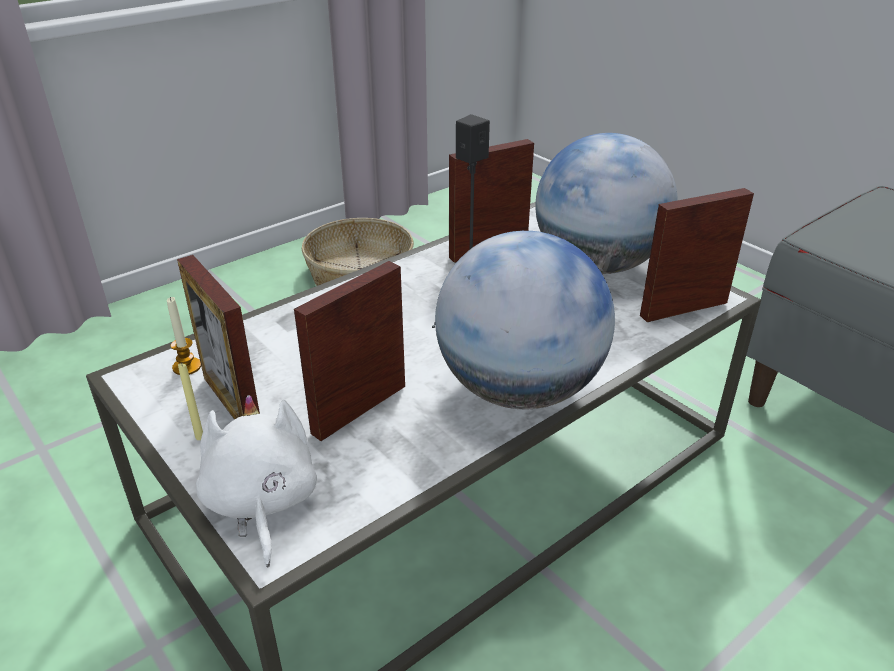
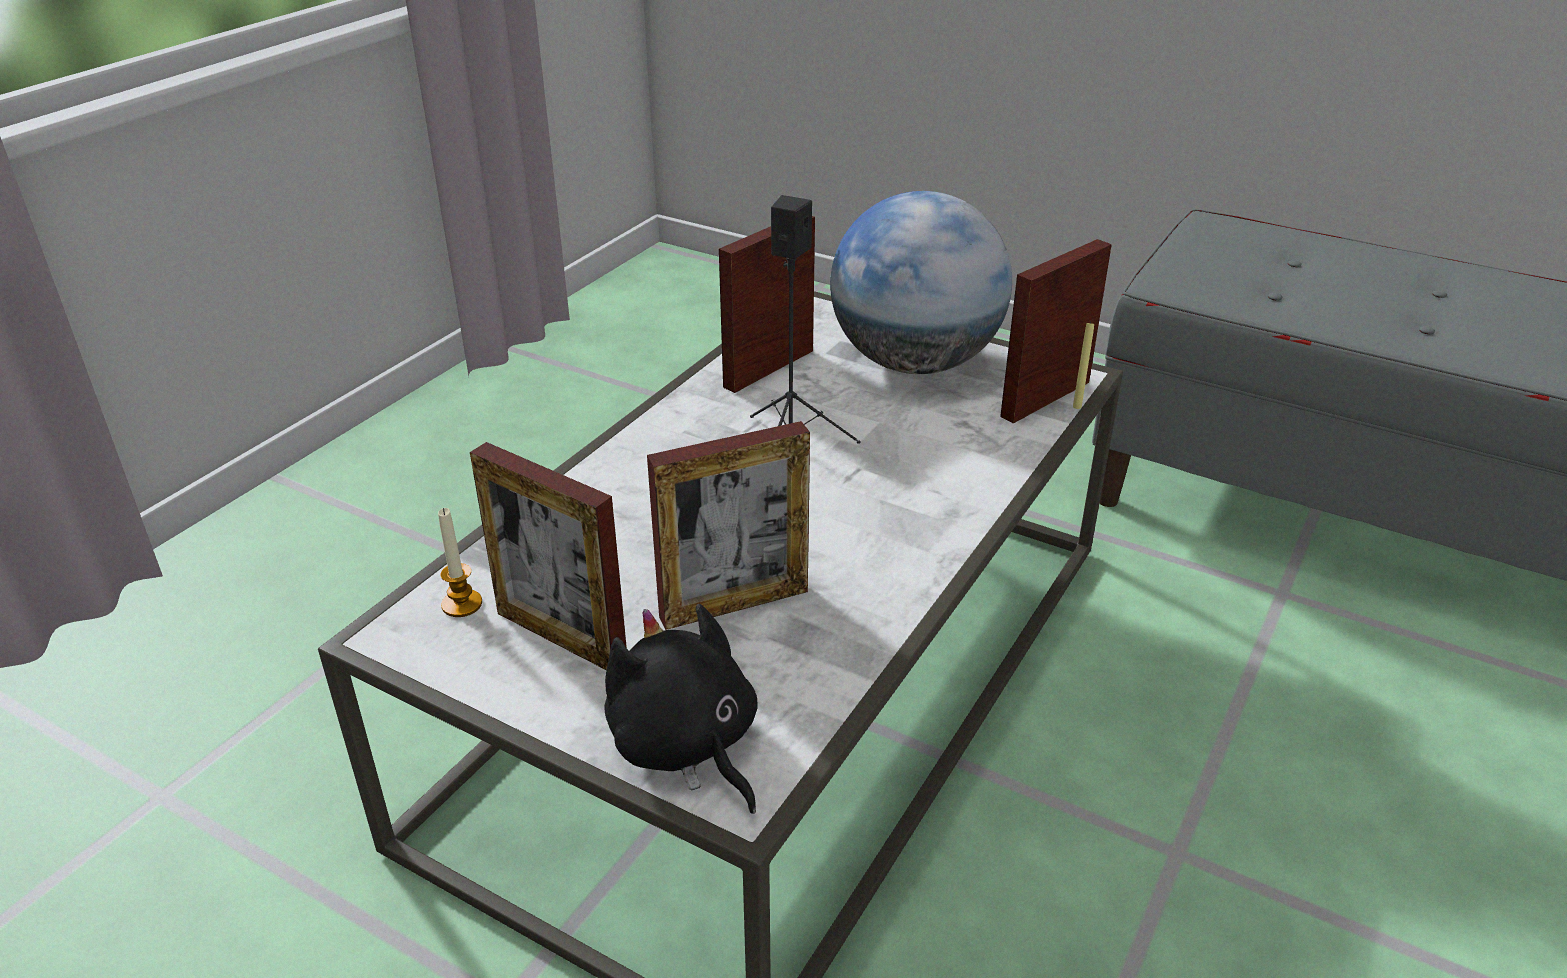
camera: 20 degrees left, 0 degrees up
yellow candle [178,362,203,440] -> yellow candle moved to [1073,321,1094,409]
white plush toy [196,395,317,567] -> black plush toy [604,604,758,814]
picture frame [294,261,405,441] -> picture frame turned 135 degrees counterclockwise [647,421,810,630]
basket [302,218,414,286] -> none
globe [435,231,615,409] -> none

